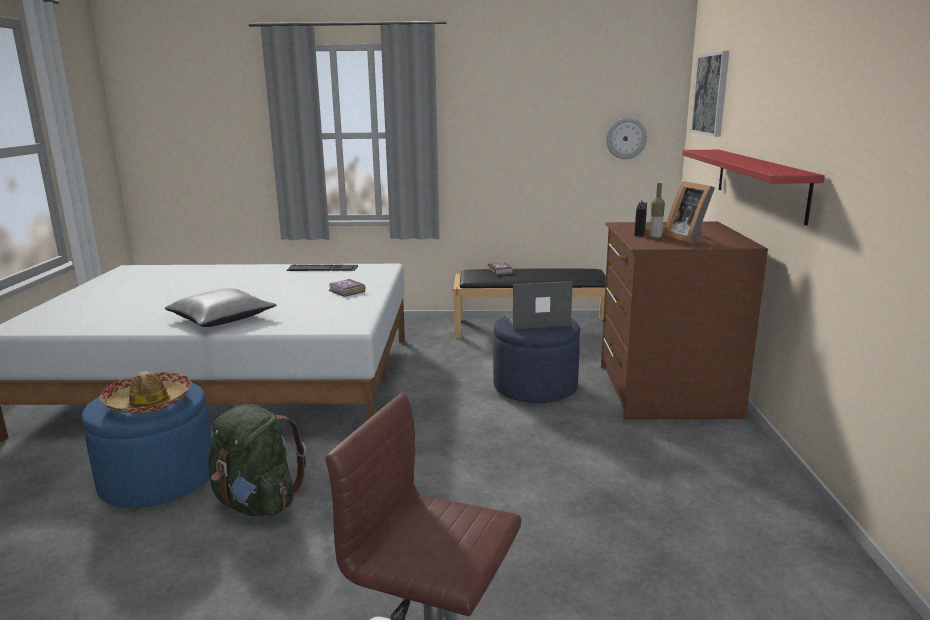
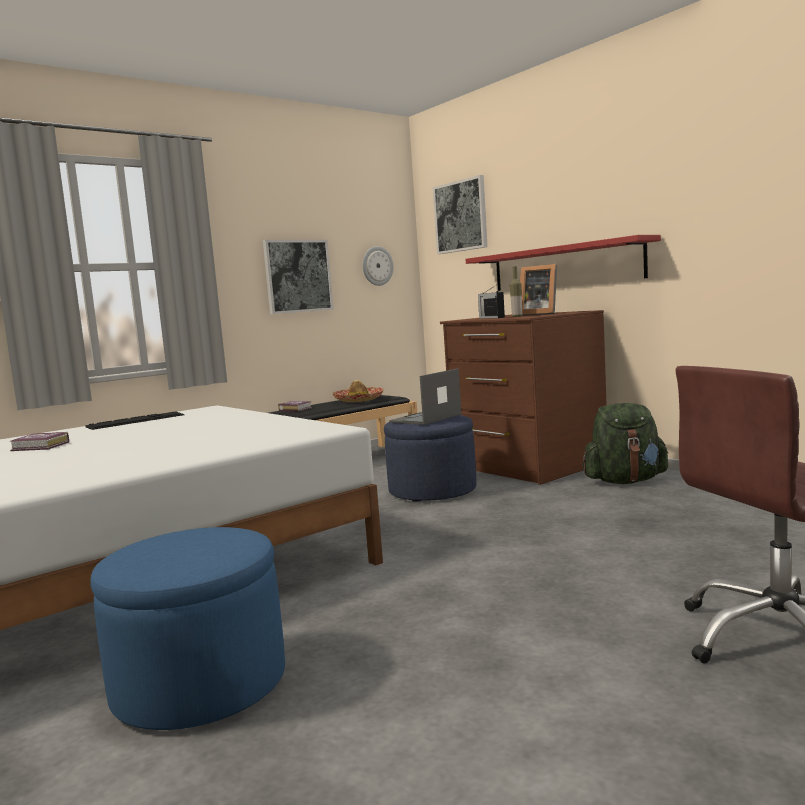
camera: 40 degrees left, 10 degrees down
hat [99,371,191,413] -> hat moved to [332,380,384,402]
grey pillow [165,288,276,327] -> none
green backpack [208,404,306,516] -> green backpack moved to [583,403,668,484]
book [329,279,365,297] -> book moved to [9,432,69,451]
none -> picture [263,240,334,314]

